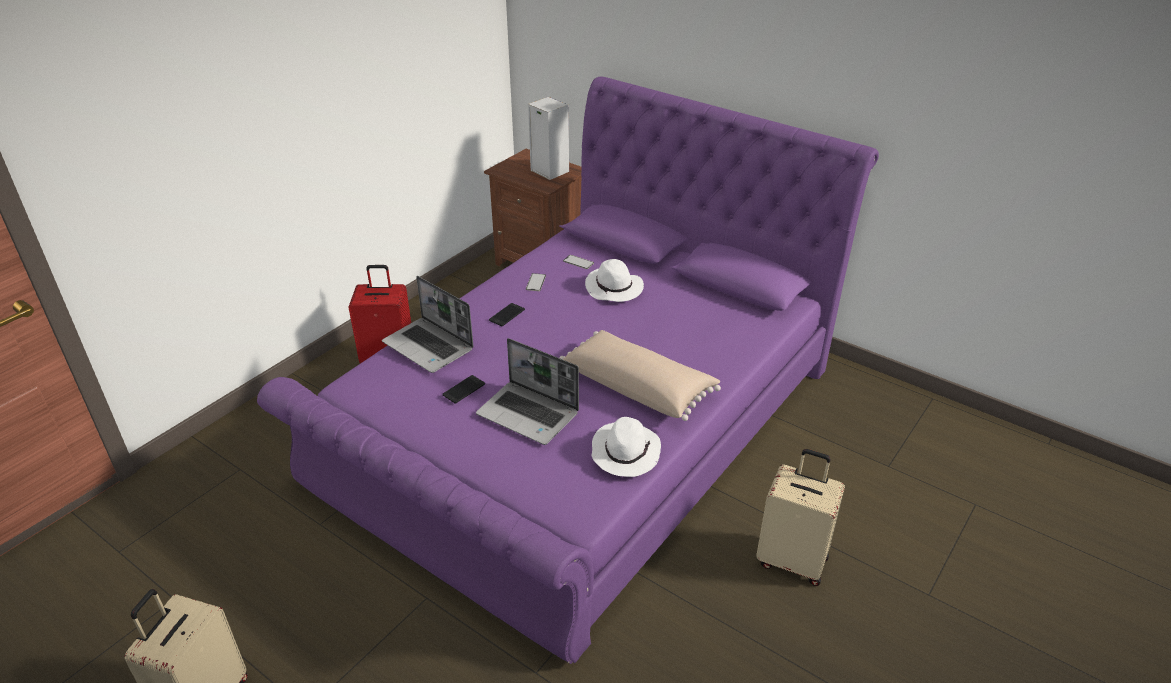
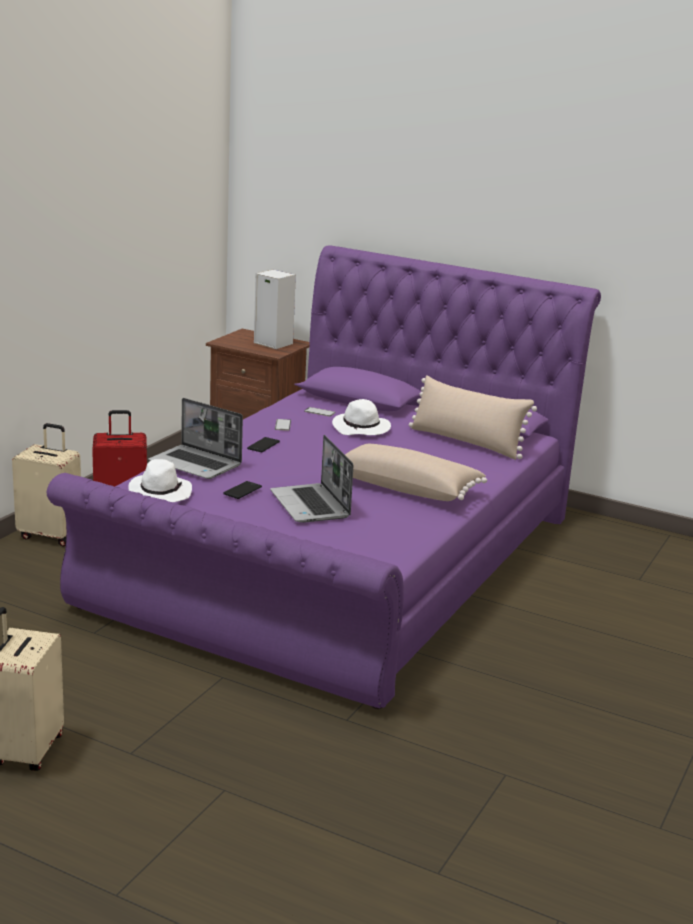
camera: 10 degrees left, 15 degrees down
laptop [476,338,579,445] -> laptop turned 45 degrees clockwise [270,435,353,523]
white hat [592,417,661,477] -> white hat moved to [128,459,192,502]
beige suitcase [756,449,845,586] -> beige suitcase moved to [12,423,81,547]
none -> beige pillow [409,375,537,460]

